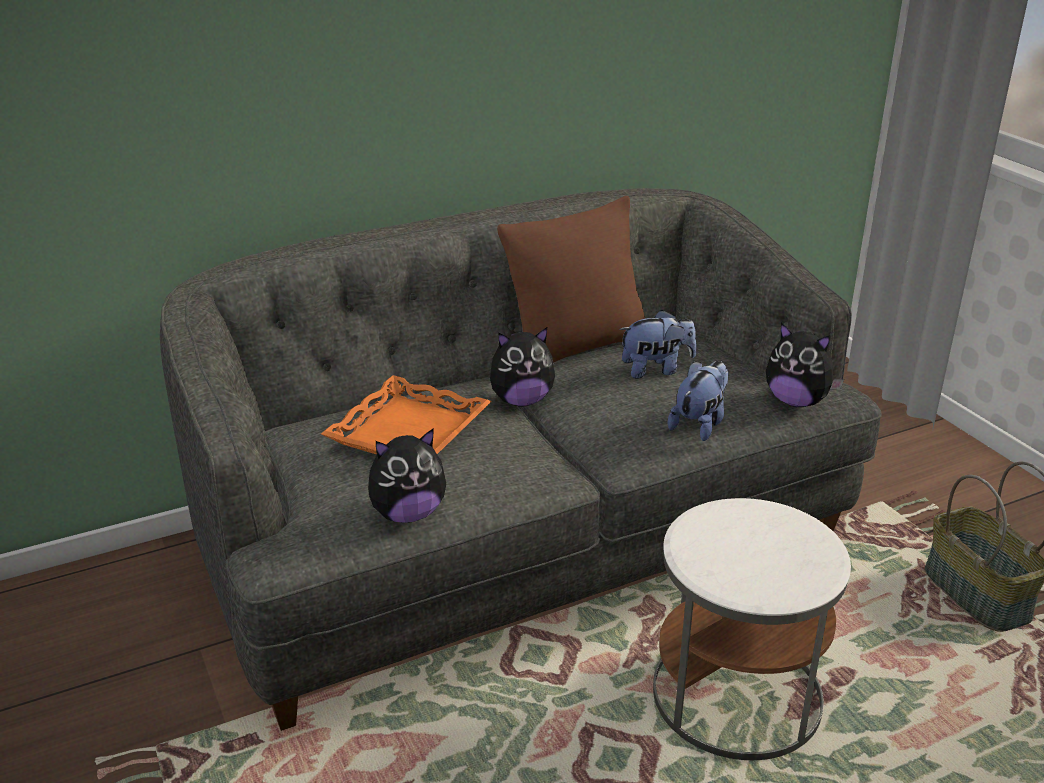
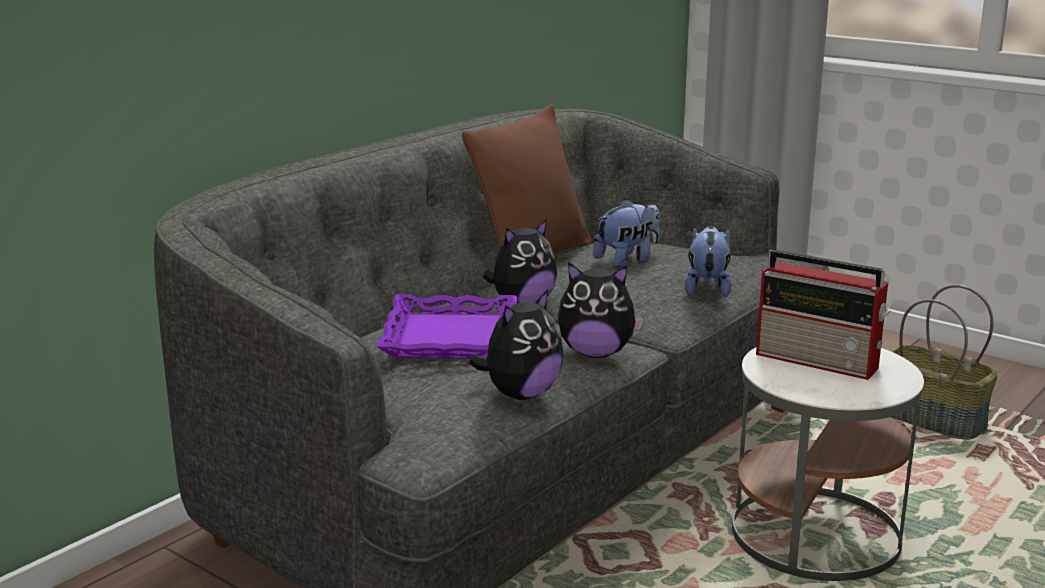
camera: 25 degrees left, 10 degrees down
orange tray [321,375,492,455] -> purple tray [376,294,517,359]
plush toy [766,322,844,407] -> plush toy moved to [558,262,643,358]
none -> radio [756,250,890,380]

